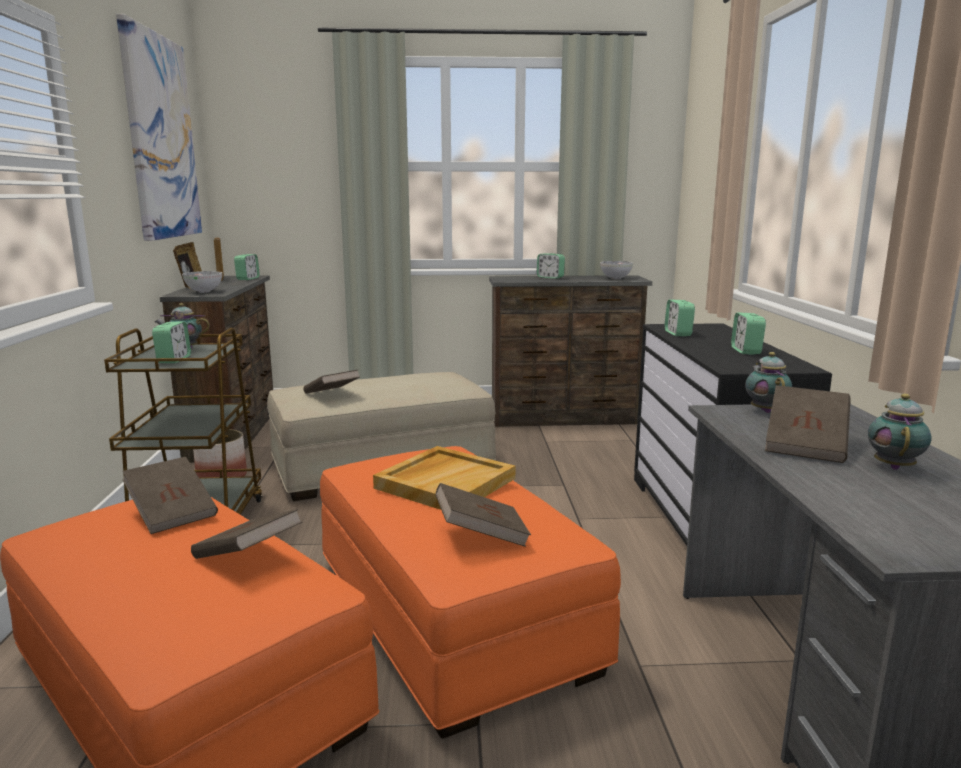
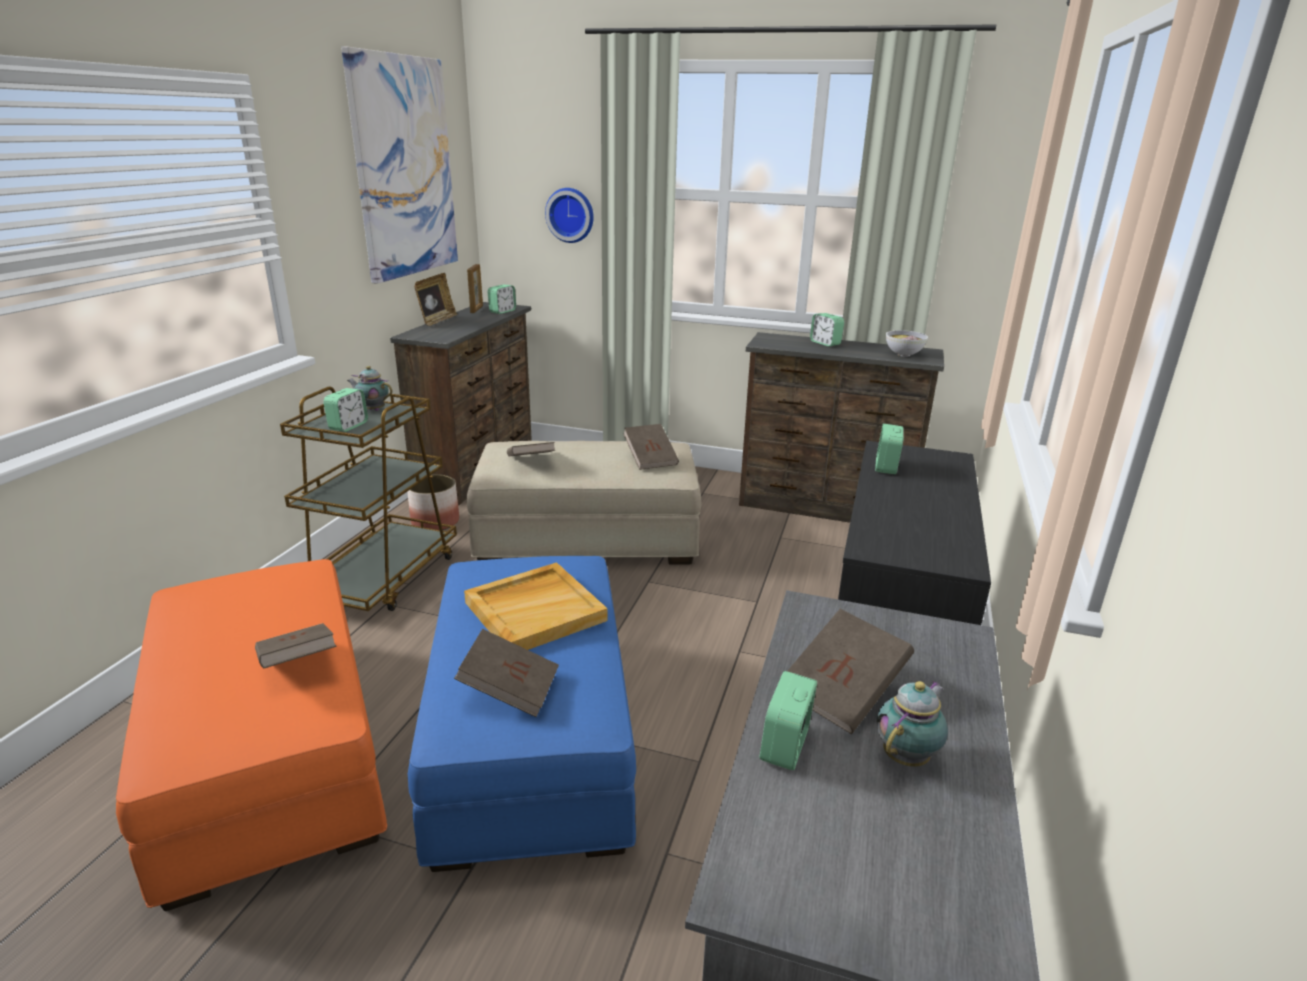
camera: 20 degrees right, 10 degrees up
brown book [123,457,218,534] -> brown book moved to [623,424,679,470]
bowl [182,271,222,293] -> none
orange ottoman [320,446,621,738] -> blue ottoman [408,556,636,872]
alarm clock [731,313,766,354] -> alarm clock moved to [760,671,817,770]
teapot [745,352,792,413] -> none
none -> wall clock [545,188,594,243]

